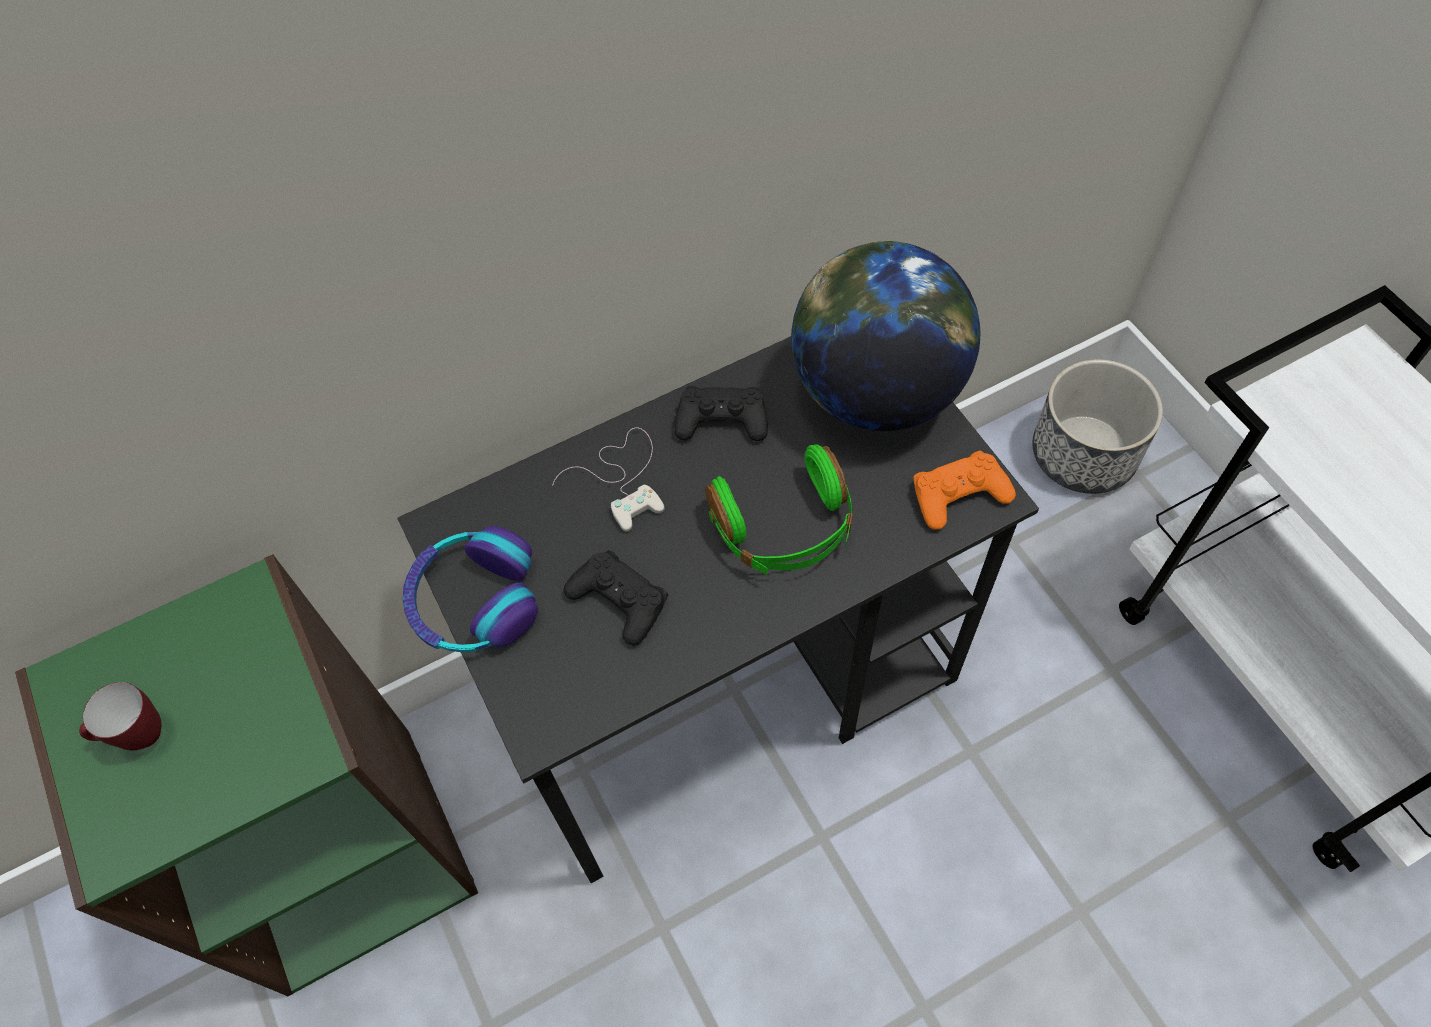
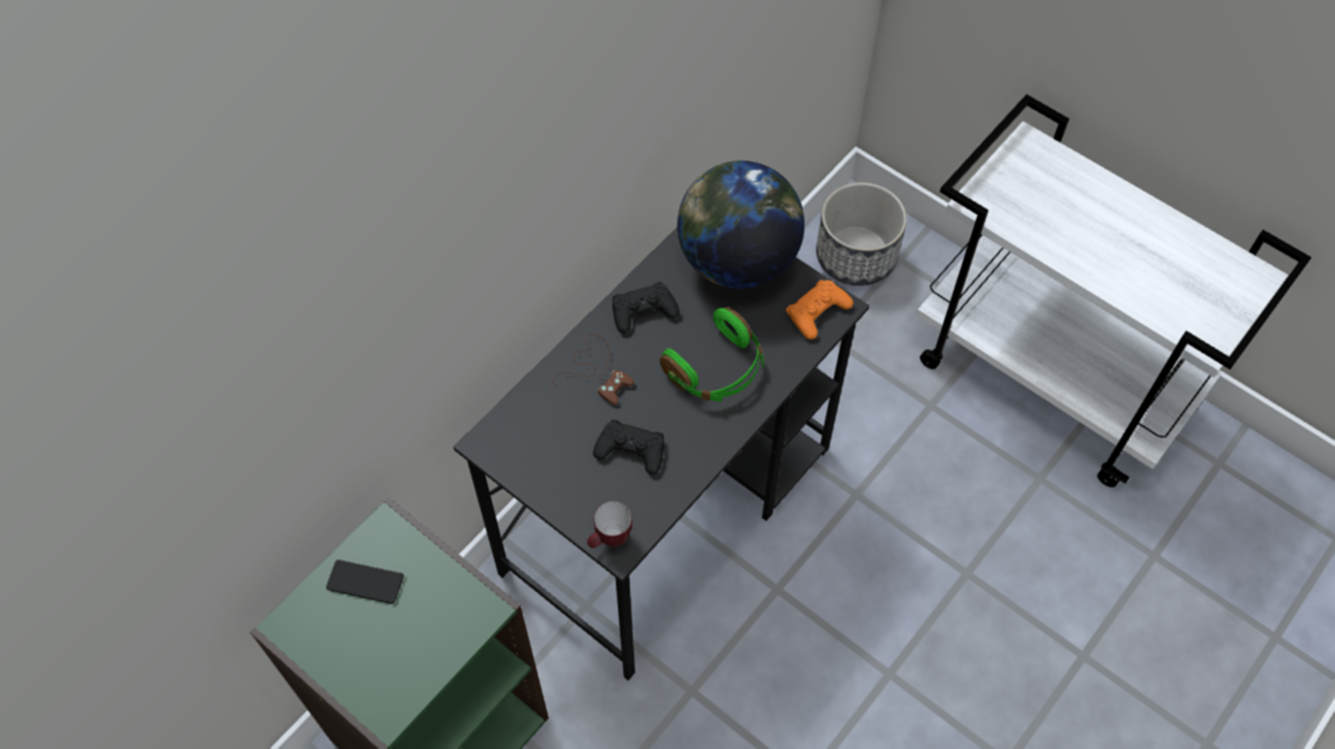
camera: 25 degrees left, 0 degrees up
mug [79,682,161,750] -> mug moved to [587,501,632,548]
headphones [403,526,538,652] -> none
white game controller [552,428,665,532] -> brown game controller [551,334,634,405]
none -> phone [326,560,404,604]

